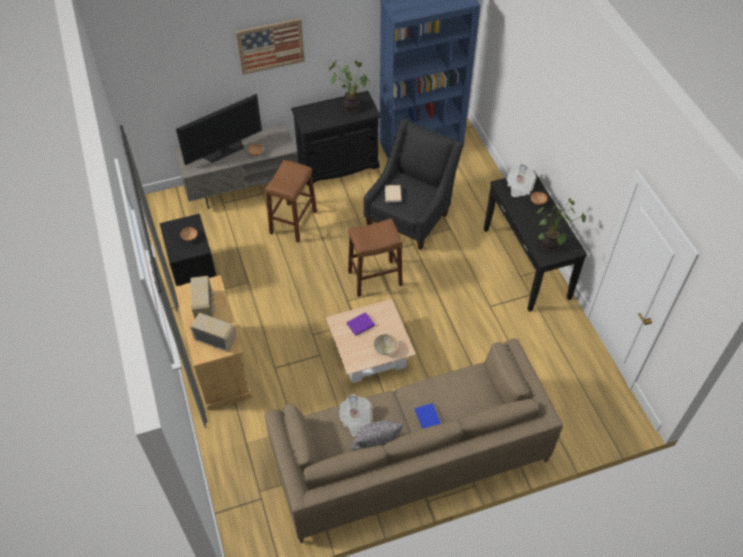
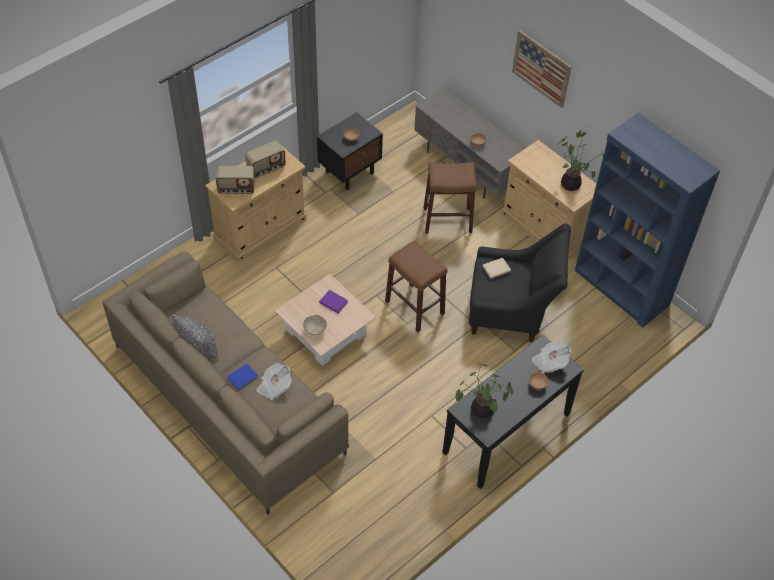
camera: 65 degrees right, 0 degrees up
television [176,94,262,165] -> none
radio [190,313,237,352] -> radio turned 90 degrees clockwise [216,166,255,194]
black cabinet [291,91,381,185] -> beige cabinet [501,140,596,259]
newspaper [339,394,372,437] -> newspaper moved to [256,363,292,400]

